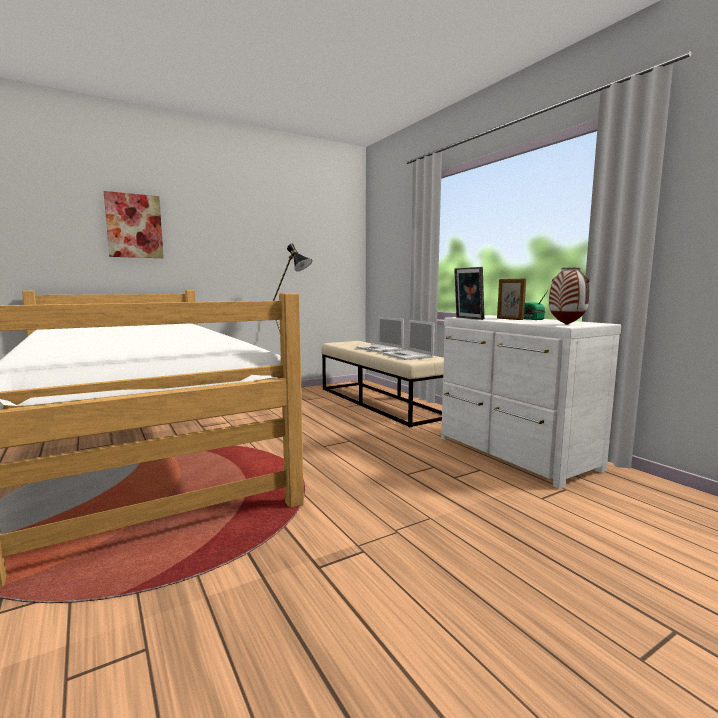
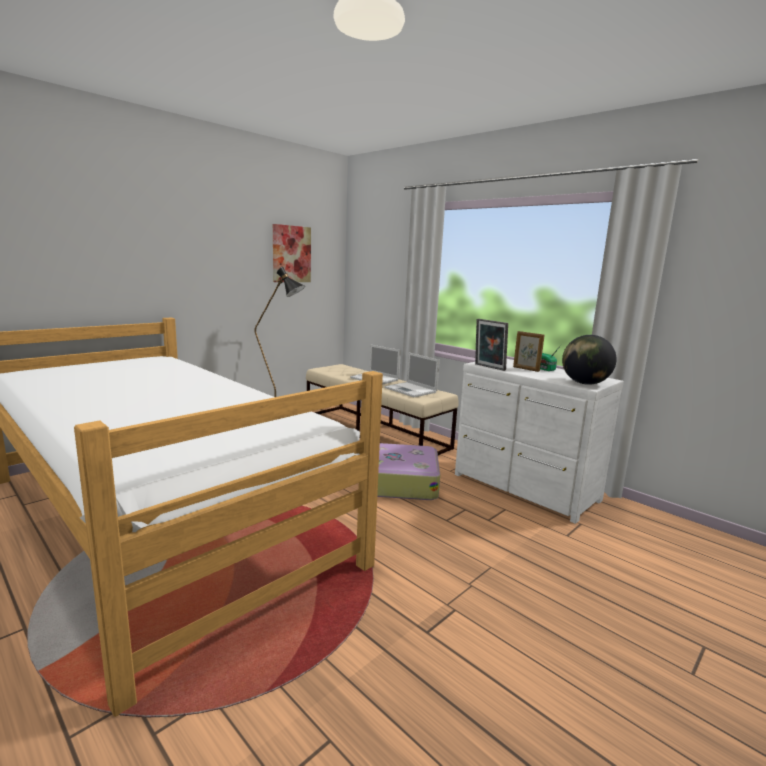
camera: 15 degrees left, 5 degrees up
picture [104,191,164,258] -> picture moved to [273,224,311,282]
vase [549,267,590,325] -> globe [562,335,616,385]
none -> suitcase [377,443,440,500]

